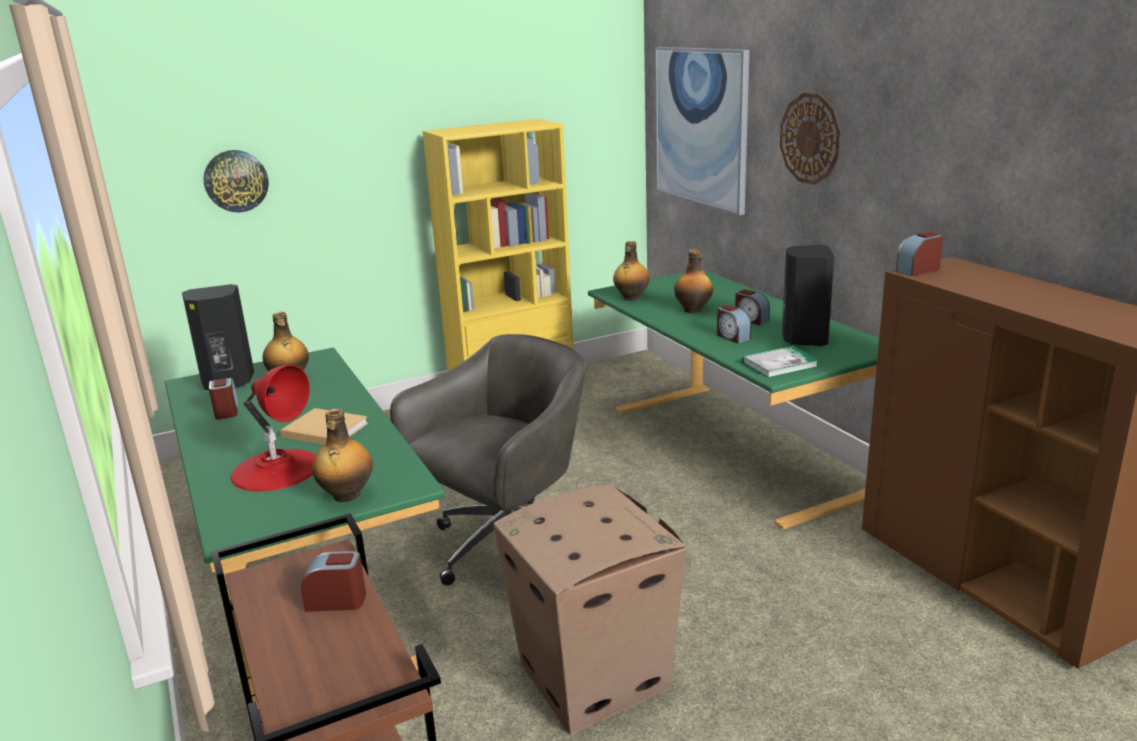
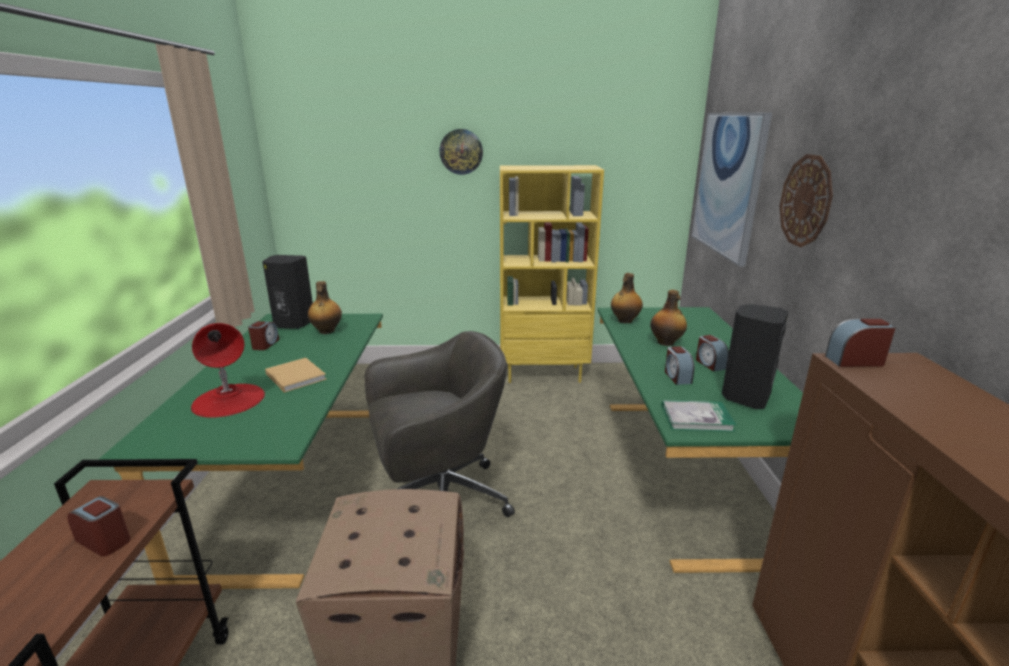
camera: 25 degrees right, 0 degrees up
wall clock [203,150,269,212] -> wall clock moved to [439,129,483,175]
bottle [312,409,373,503] -> none

